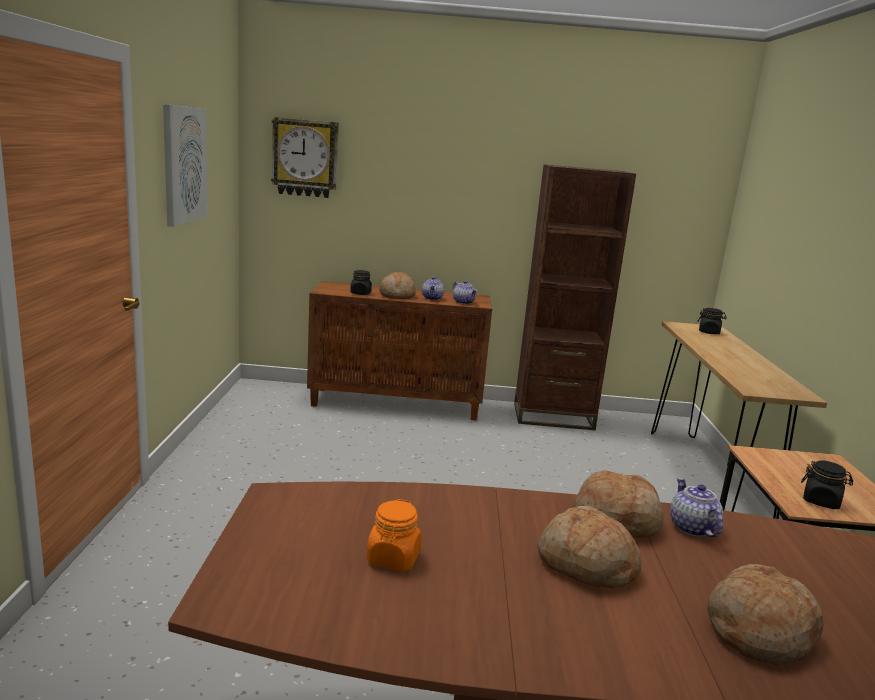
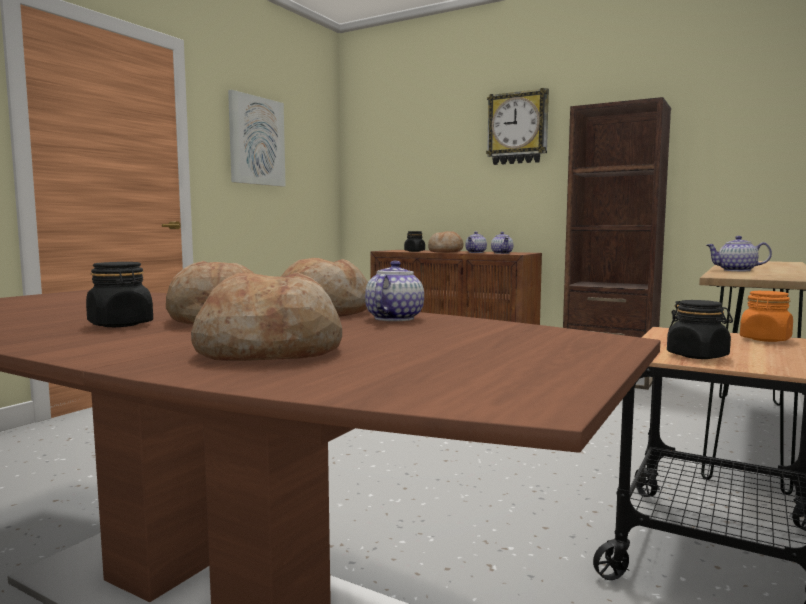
camera: 30 degrees right, 10 degrees down
wall clock [271,117,339,198] -> wall clock moved to [486,88,549,165]
orange jar [366,499,422,571] -> orange jar moved to [740,291,793,342]
black jar [697,308,727,334] -> black jar moved to [86,262,153,327]
none -> teapot [706,236,772,271]

